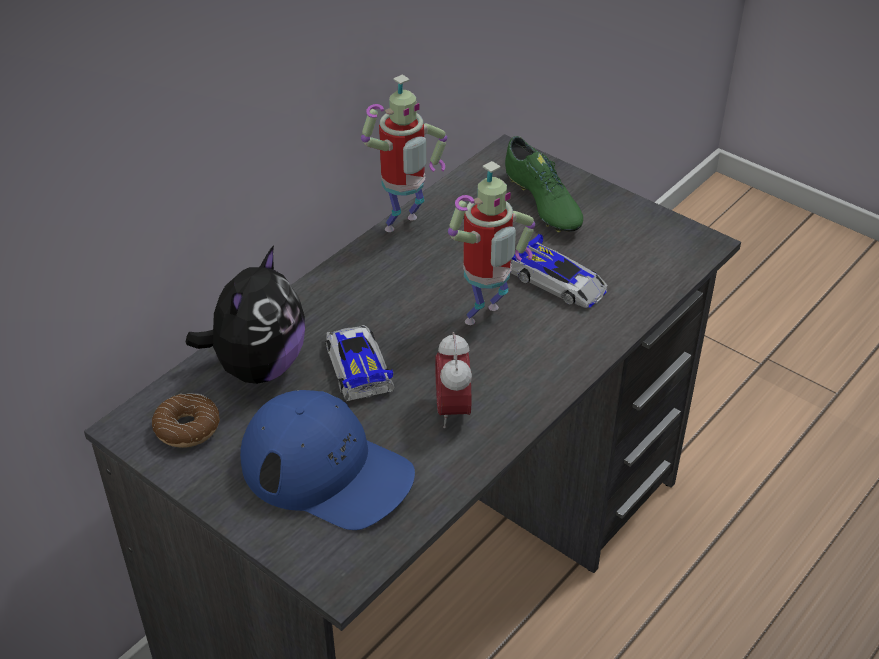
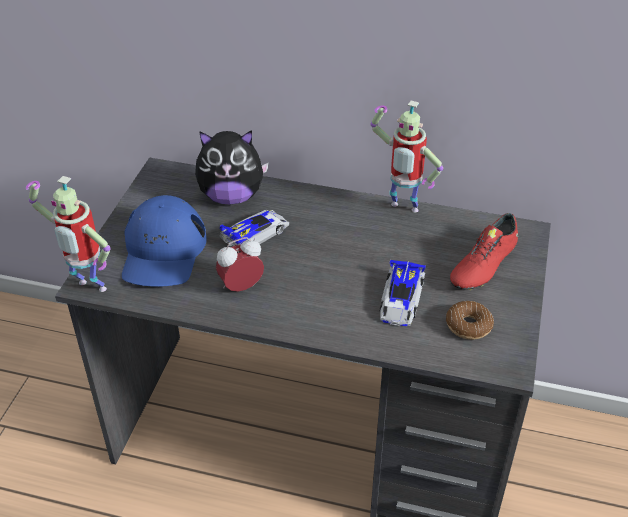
camera: 65 degrees right, 0 degrees up
donut [152,393,220,448] -> donut moved to [446,301,494,340]
toy robot [448,161,535,325] -> toy robot moved to [26,176,111,292]
green shoe [505,136,583,232] -> red shoe [450,213,518,290]

